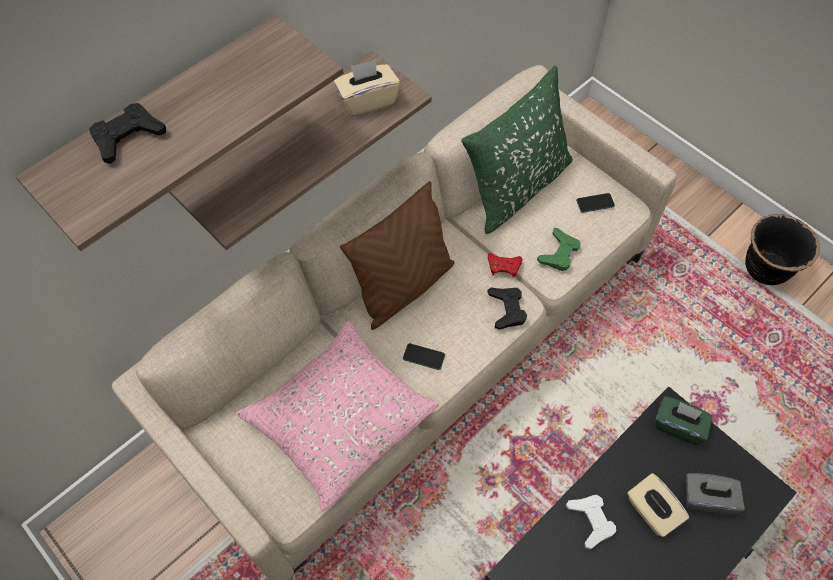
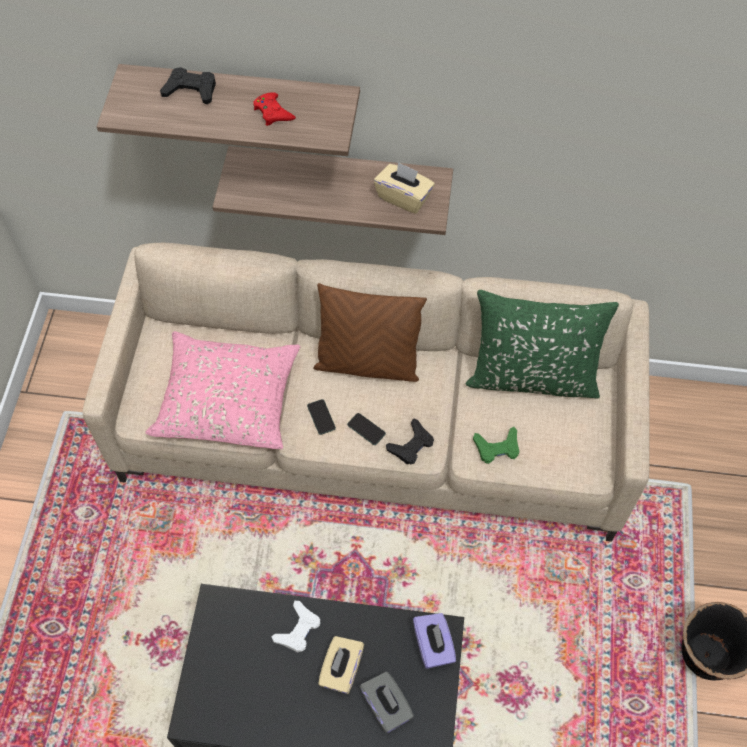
camera: 50 degrees right, 0 degrees up
red game controller [488,253,522,278] -> red game controller moved to [253,92,296,126]
phone [576,193,615,213] -> phone moved to [347,413,386,445]
green tissue box [655,396,713,445] -> purple tissue box [413,613,456,669]

